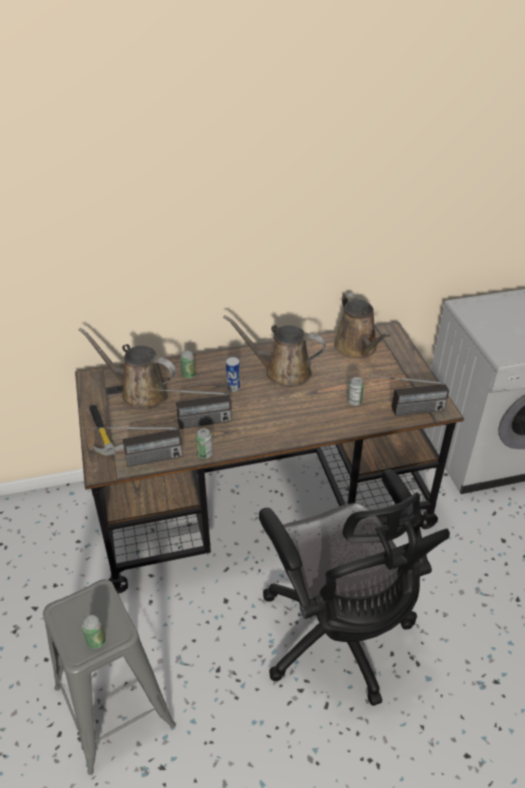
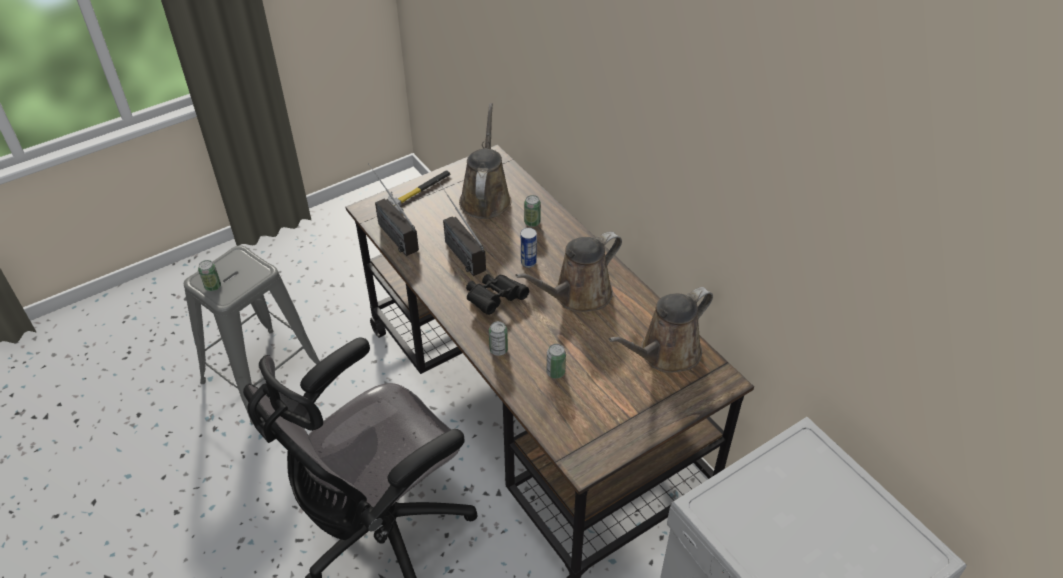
camera: 70 degrees right, 5 degrees up
can [196,428,213,459] -> can moved to [489,321,508,356]
brown watering can [223,315,326,387] -> brown watering can turned 120 degrees counterclockwise [515,232,622,312]
radio [369,375,449,416] -> none
none -> black binoculars [466,274,529,315]

